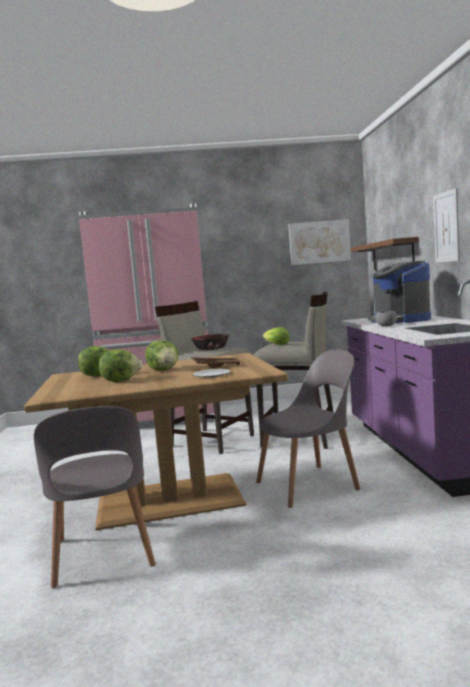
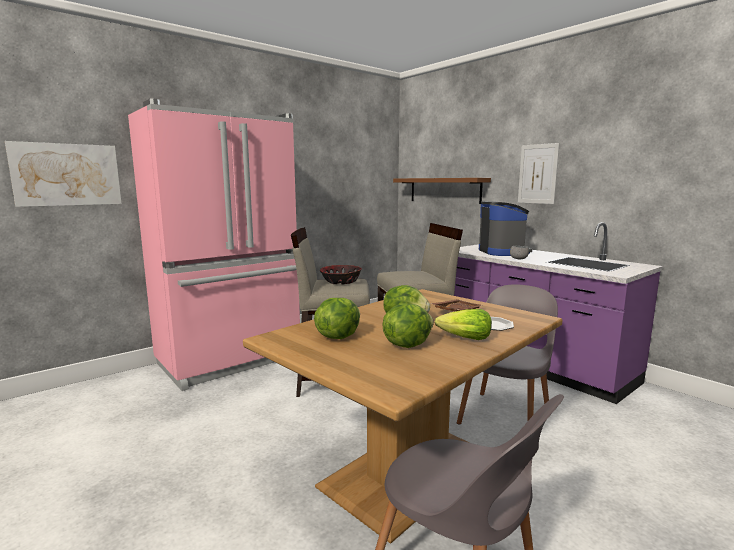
camera: 35 degrees left, 5 degrees up
lettuce [263,327,290,345] -> lettuce moved to [435,309,492,340]
picture [288,219,351,265] -> picture moved to [5,141,122,207]
coffee machine [368,261,431,323] -> coffee machine turned 135 degrees counterclockwise [479,201,532,256]

